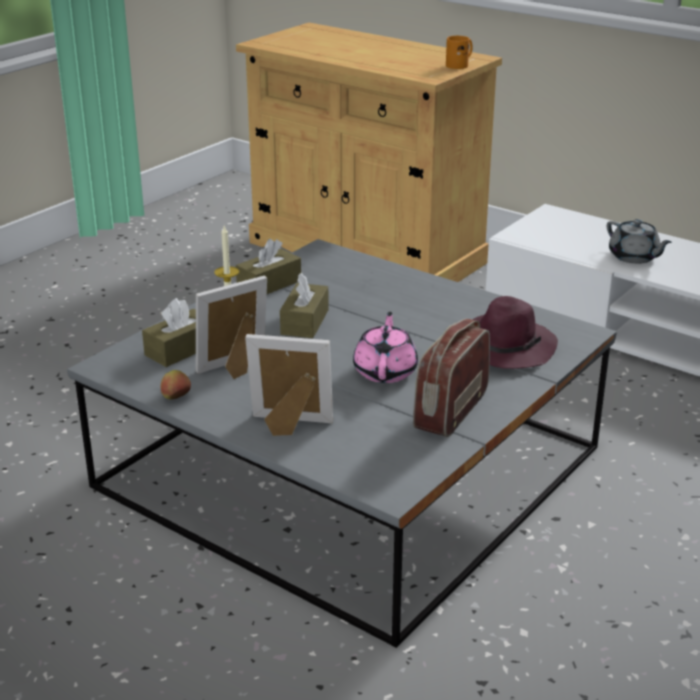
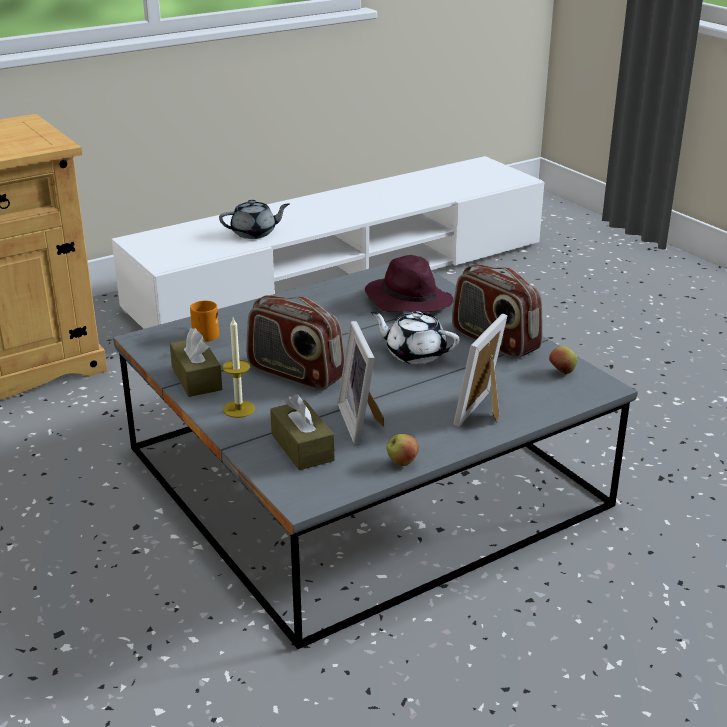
camera: 70 degrees left, 0 degrees up
brown tissue box [280,273,329,338] -> radio [246,295,345,390]
pink teapot [353,312,418,383] -> white teapot [371,311,459,364]
orange mug [446,36,473,69] -> orange mug moved to [190,301,219,342]
none -> apple [549,346,577,374]

